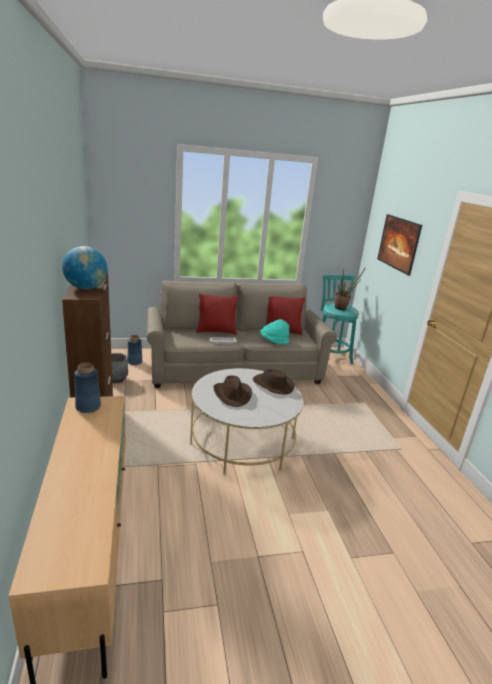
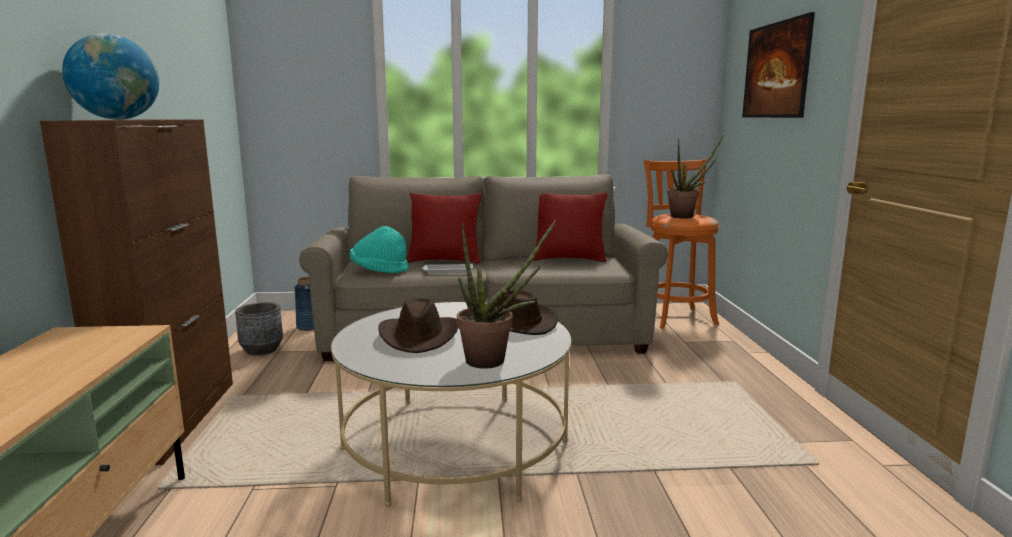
camera: 10 degrees right, 10 degrees down
blue vase [74,363,101,413] -> none
turquoise hat [261,319,289,344] -> turquoise hat moved to [350,226,409,273]
turquoise stool [320,275,359,364] -> orange stool [644,159,719,329]
none -> potted plant [457,220,556,369]

